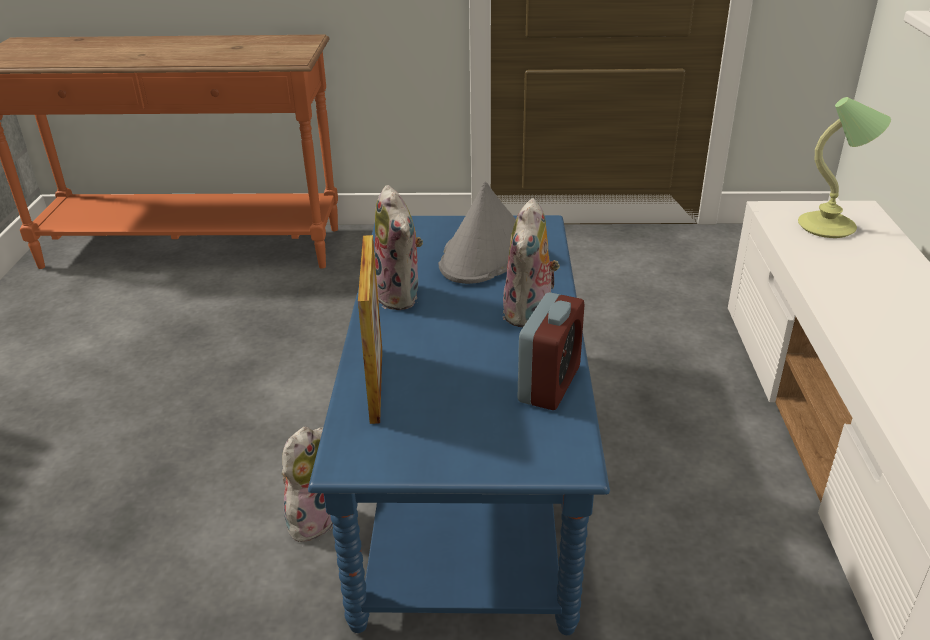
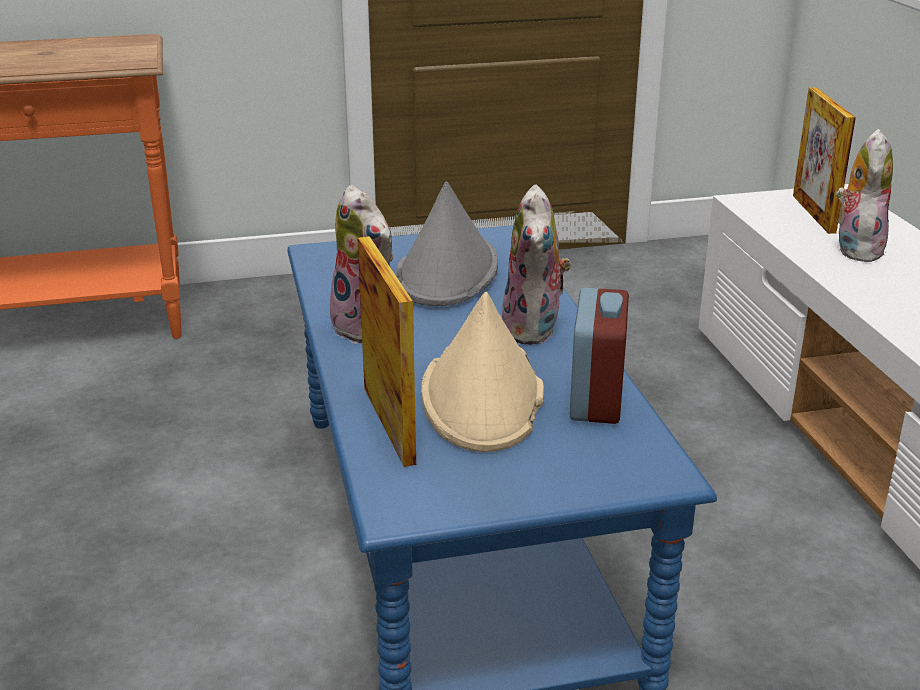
camera: 15 degrees left, 5 degrees down
plush toy [282,427,333,543] -> plush toy moved to [836,129,893,262]
table lamp [798,97,891,238] -> picture frame [793,87,856,234]
none -> beige hat [421,292,544,452]

